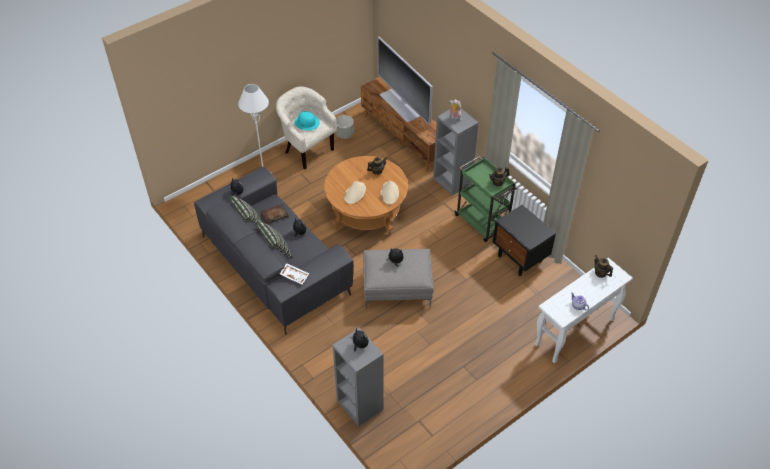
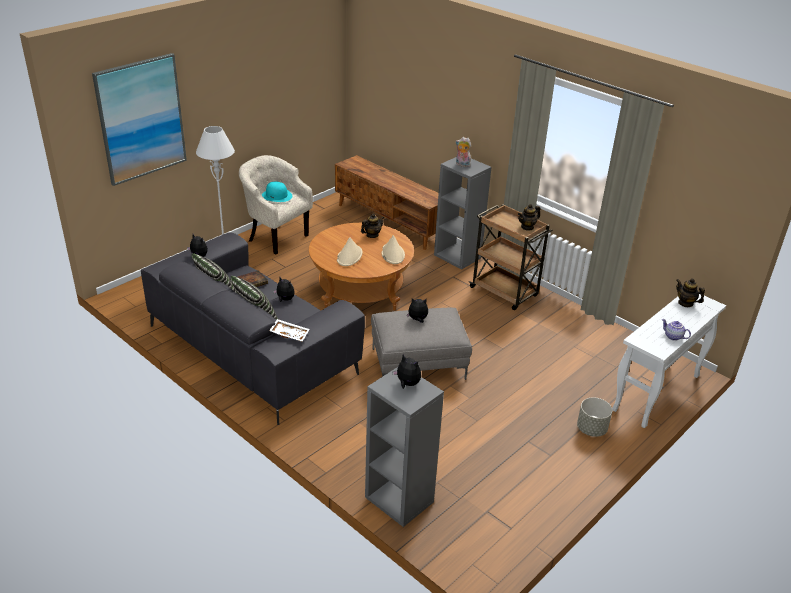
camera: 10 degrees left, 15 degrees down
grey planter [336,115,354,139] -> grey planter moved to [577,397,612,437]
television [378,37,433,125] -> none
green cart [455,156,517,242] -> brown cart [469,204,553,310]
black nightstand [493,205,556,276] -> none
none -> picture [92,53,187,186]

